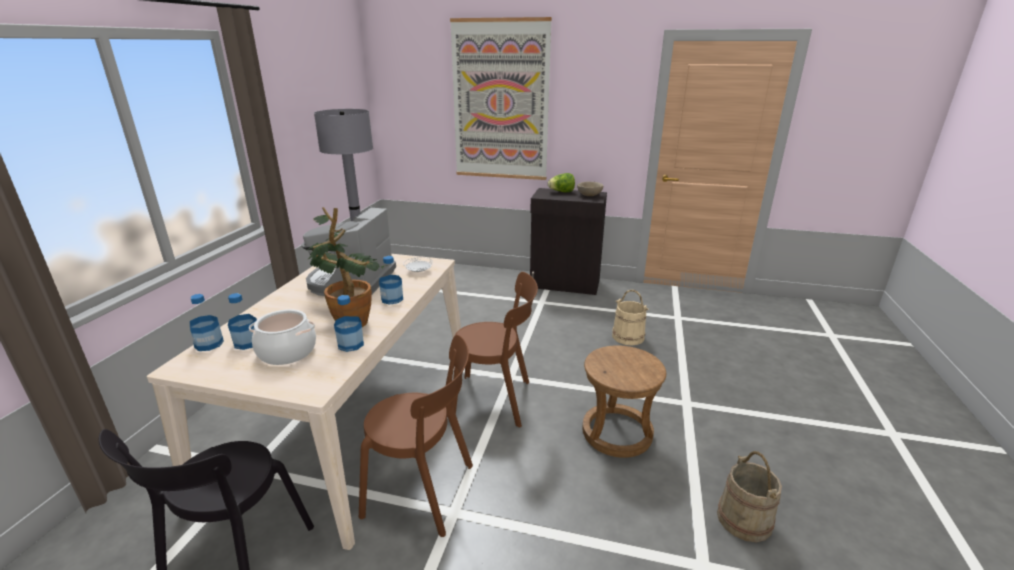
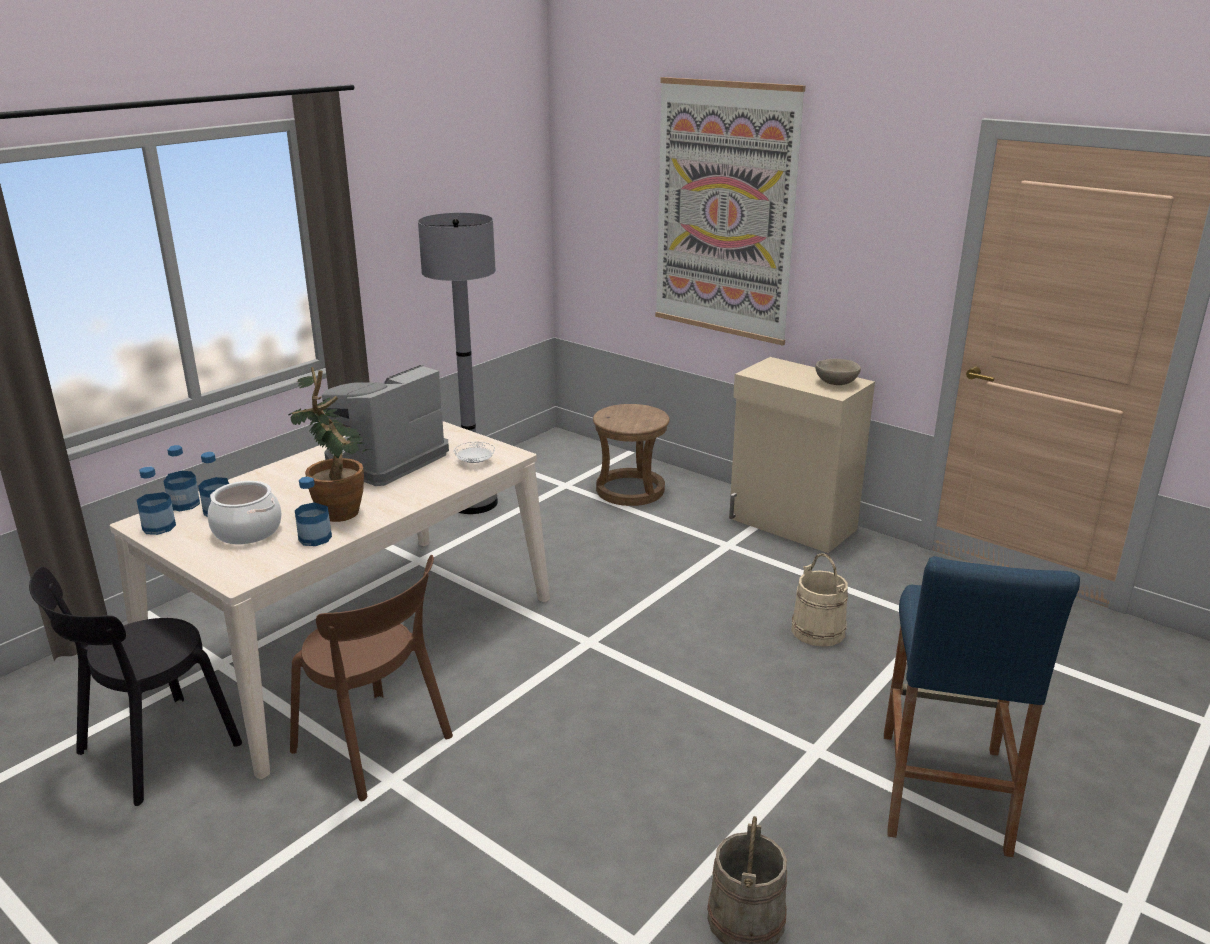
camera: 25 degrees right, 0 degrees up
bottle [379,256,403,305] -> bottle moved to [137,467,176,535]
brown chair [452,272,538,427] -> none
black cabinet [530,188,607,295] -> beige cabinet [729,357,875,553]
lettuce [548,173,575,192] -> none
brown stool [582,345,666,458] -> brown stool moved to [593,404,670,506]
none -> blue stool [884,556,1080,857]

